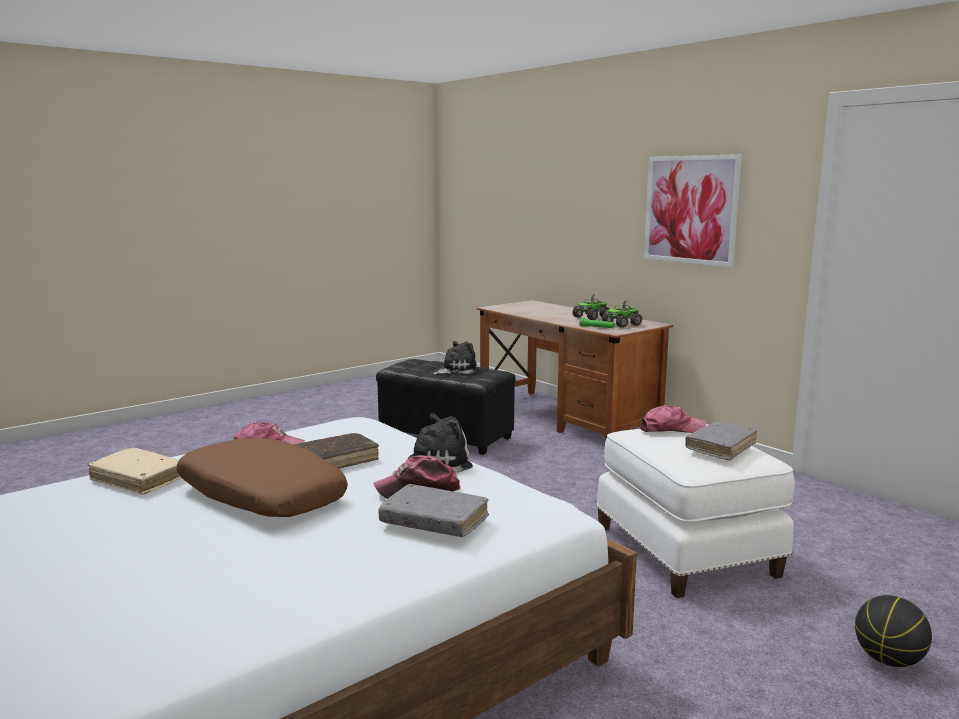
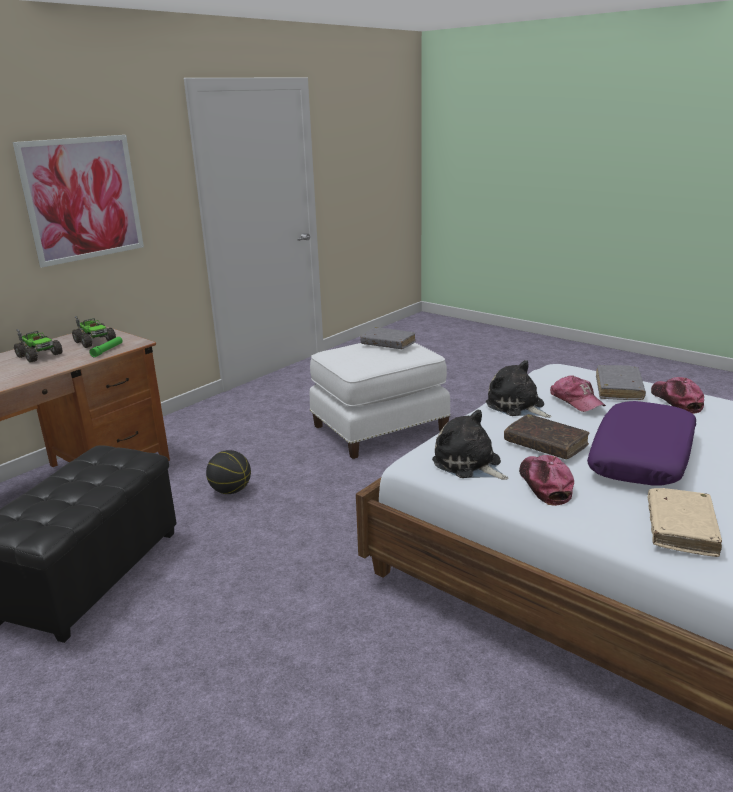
camera: 100 degrees left, 10 degrees up
brown pillow [176,438,348,517] -> purple pillow [587,401,696,486]
plush toy [433,341,479,375] -> plush toy moved to [432,410,508,480]
cap [639,405,706,433] -> cap moved to [651,377,704,414]
basketball [855,595,932,667] -> basketball moved to [206,450,251,494]

